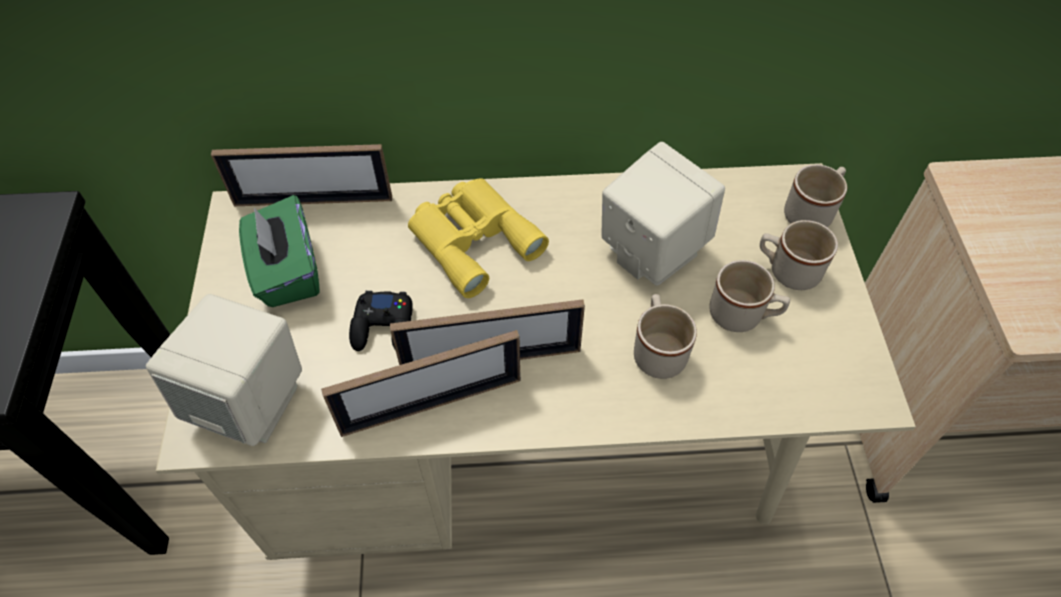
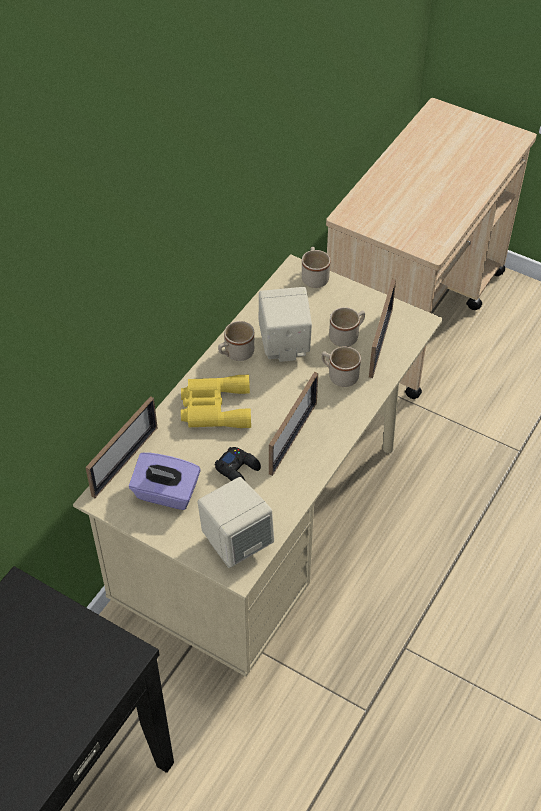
camera: 55 degrees left, 5 degrees down
green tissue box [239,195,320,307] -> purple tissue box [129,453,201,510]
picture frame [321,330,520,437] -> picture frame moved to [369,279,396,378]
beige mug [760,220,838,290] -> beige mug moved to [218,321,254,361]

